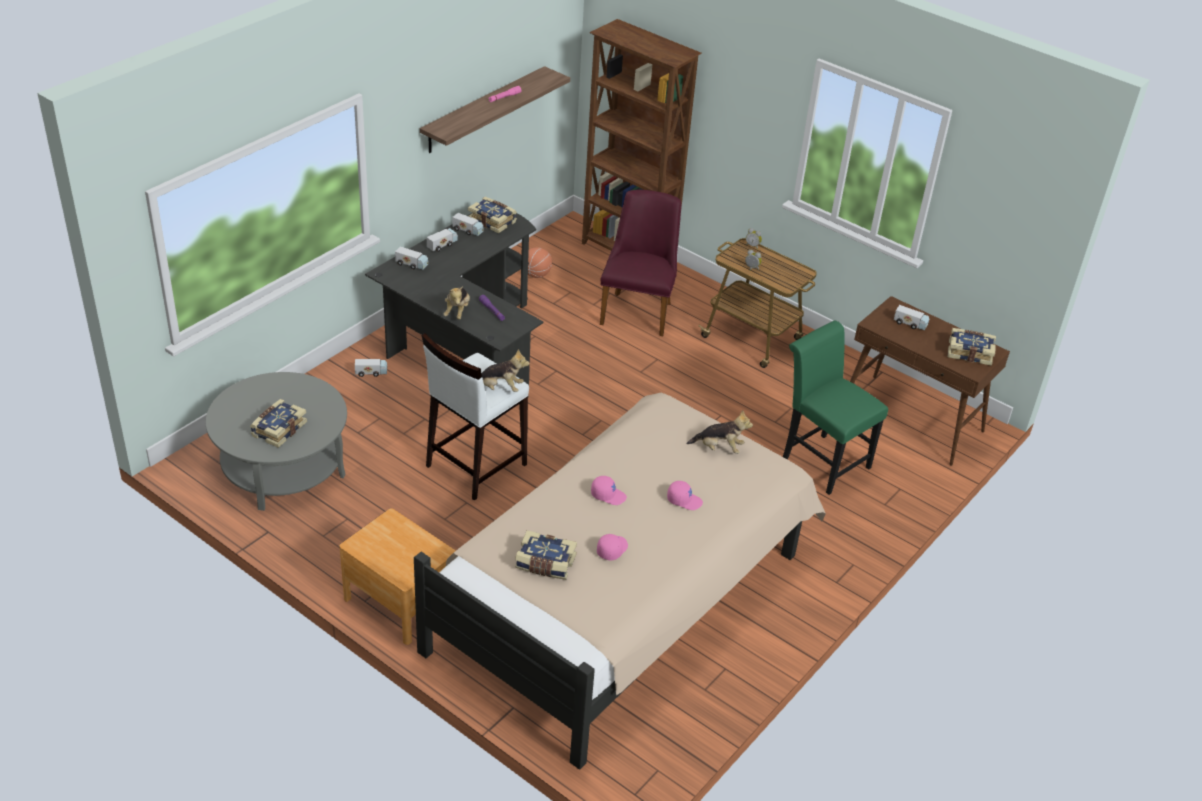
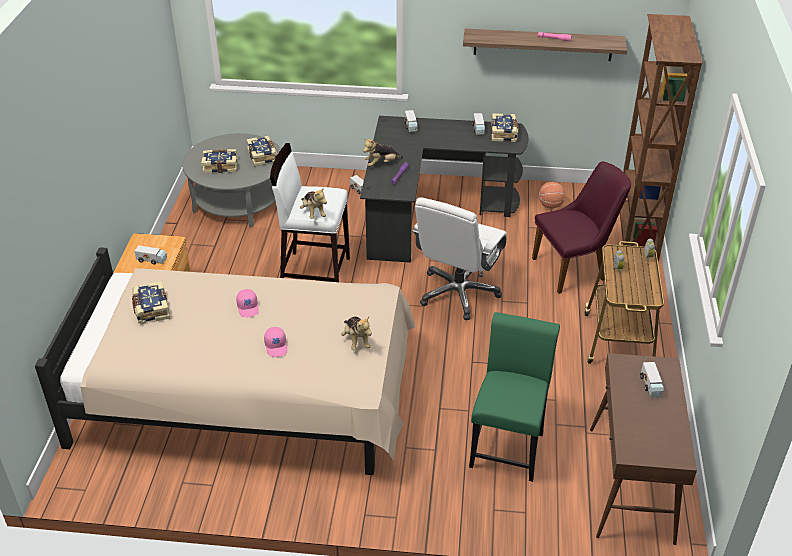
camera: 60 degrees right, 0 degrees up
toy truck [427,228,458,252] -> toy truck moved to [135,245,167,265]
pink cap [597,534,628,561] -> none
book [948,328,996,366] -> book moved to [246,136,278,166]
none -> white office chair [412,198,507,320]

